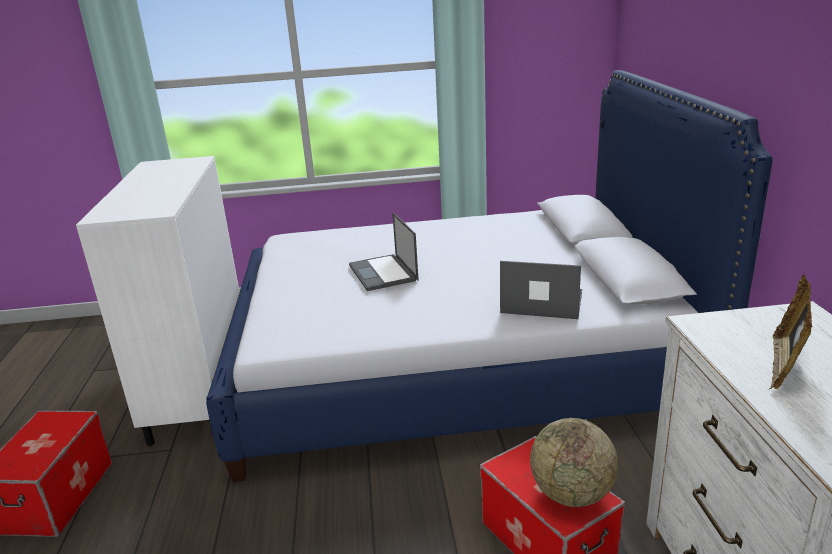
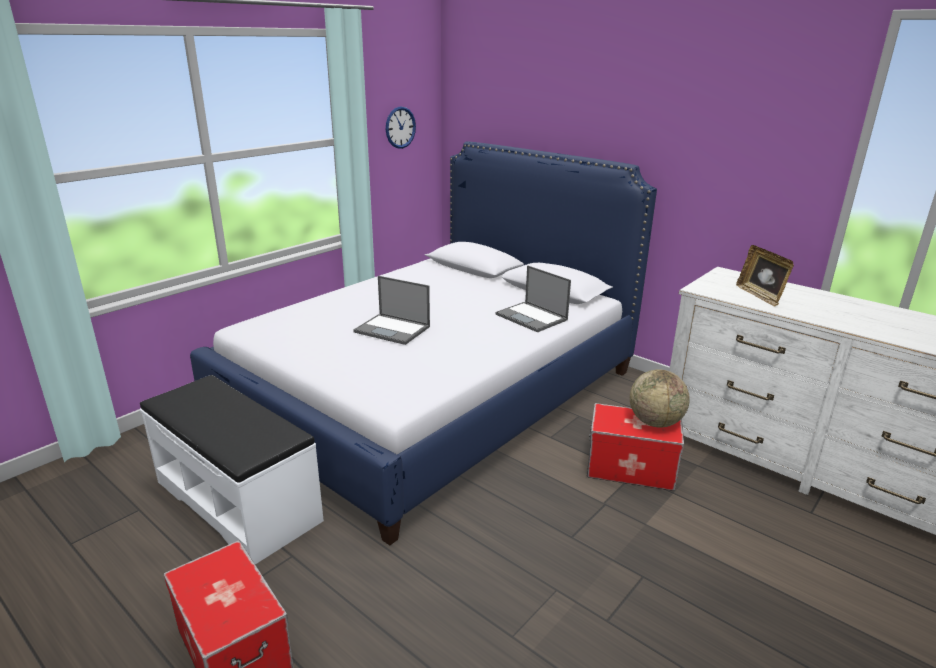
camera: 45 degrees left, 0 degrees up
white cabinet [76,156,240,446] -> white bench [140,375,324,564]
laptop [500,261,582,319] -> laptop turned 105 degrees counterclockwise [496,265,571,332]
none -> wall clock [386,107,416,149]

